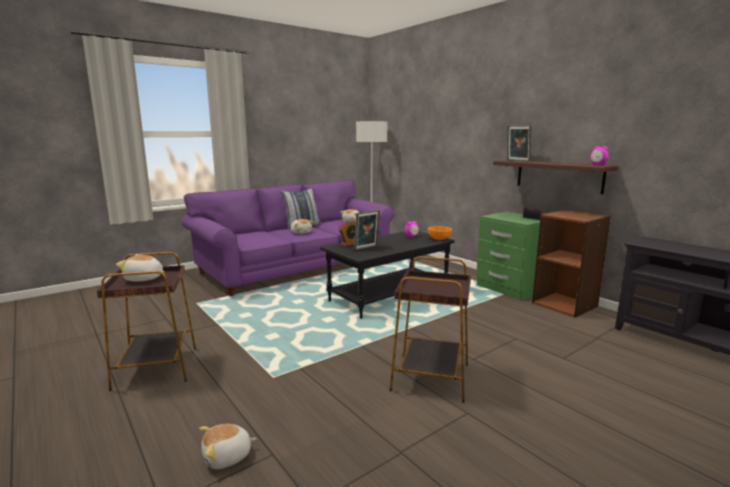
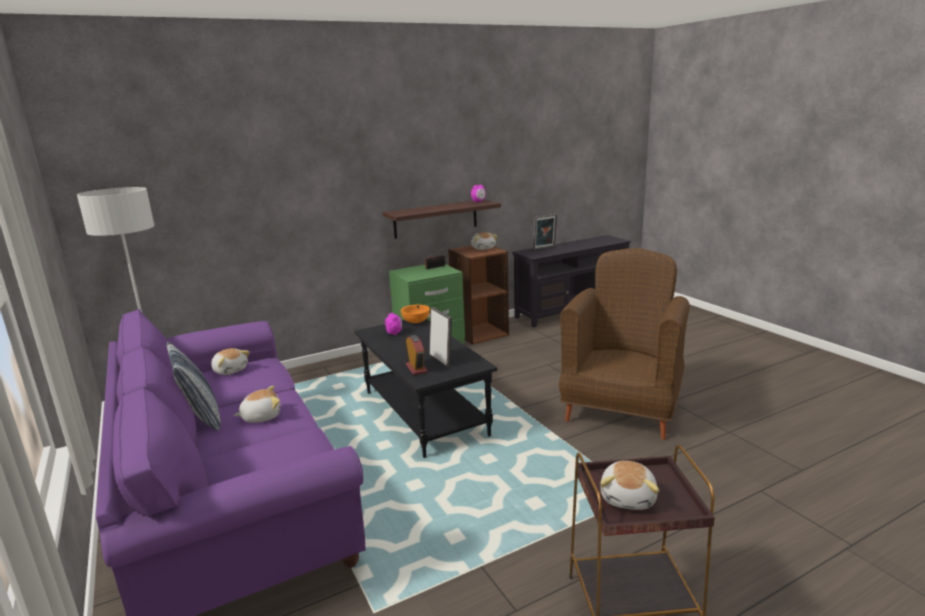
camera: 80 degrees left, 5 degrees up
plush toy [199,424,257,469] -> plush toy moved to [471,232,497,250]
brown side table [390,256,471,403] -> brown armchair [559,248,690,440]
picture frame [507,125,532,162] -> picture frame moved to [533,214,557,250]

